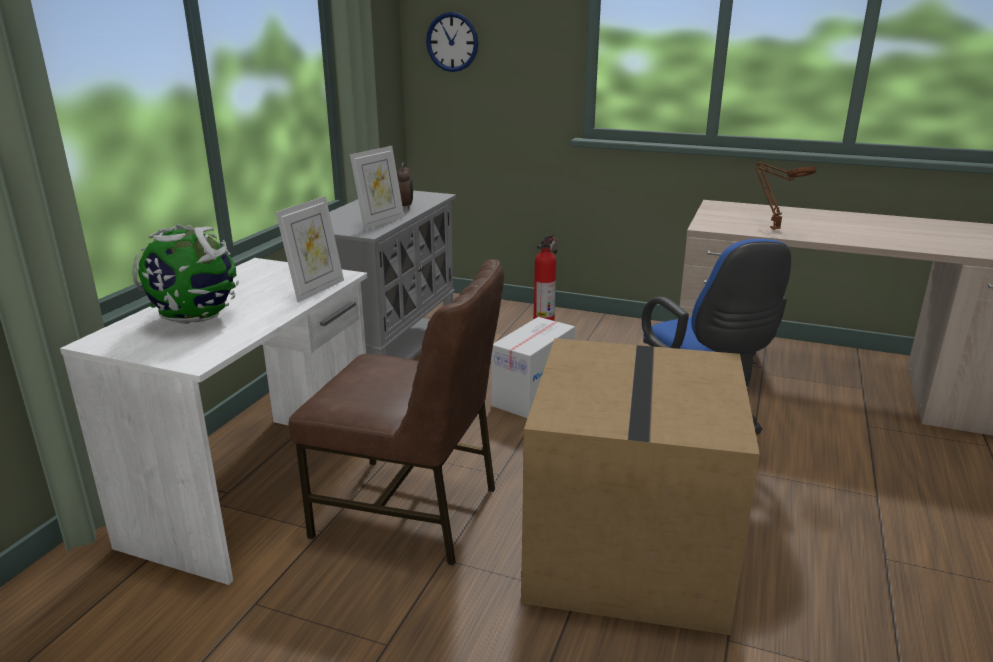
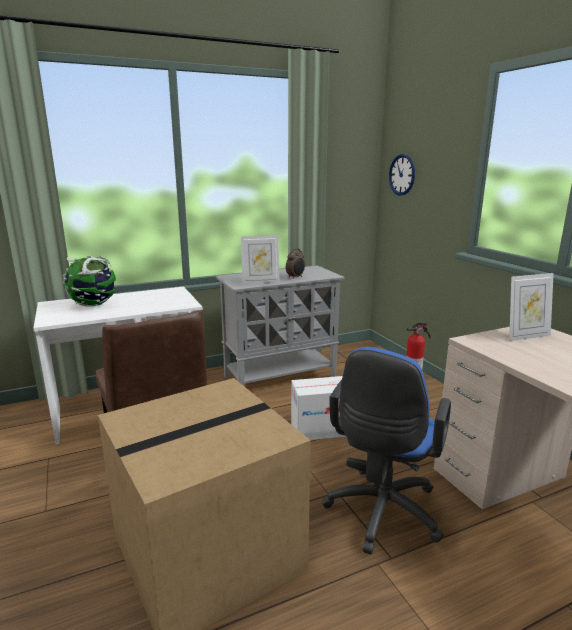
camera: 45 degrees right, 5 degrees down
picture frame [276,196,344,303] -> picture frame moved to [509,273,554,341]
brown table lamp [755,162,816,230] -> none

